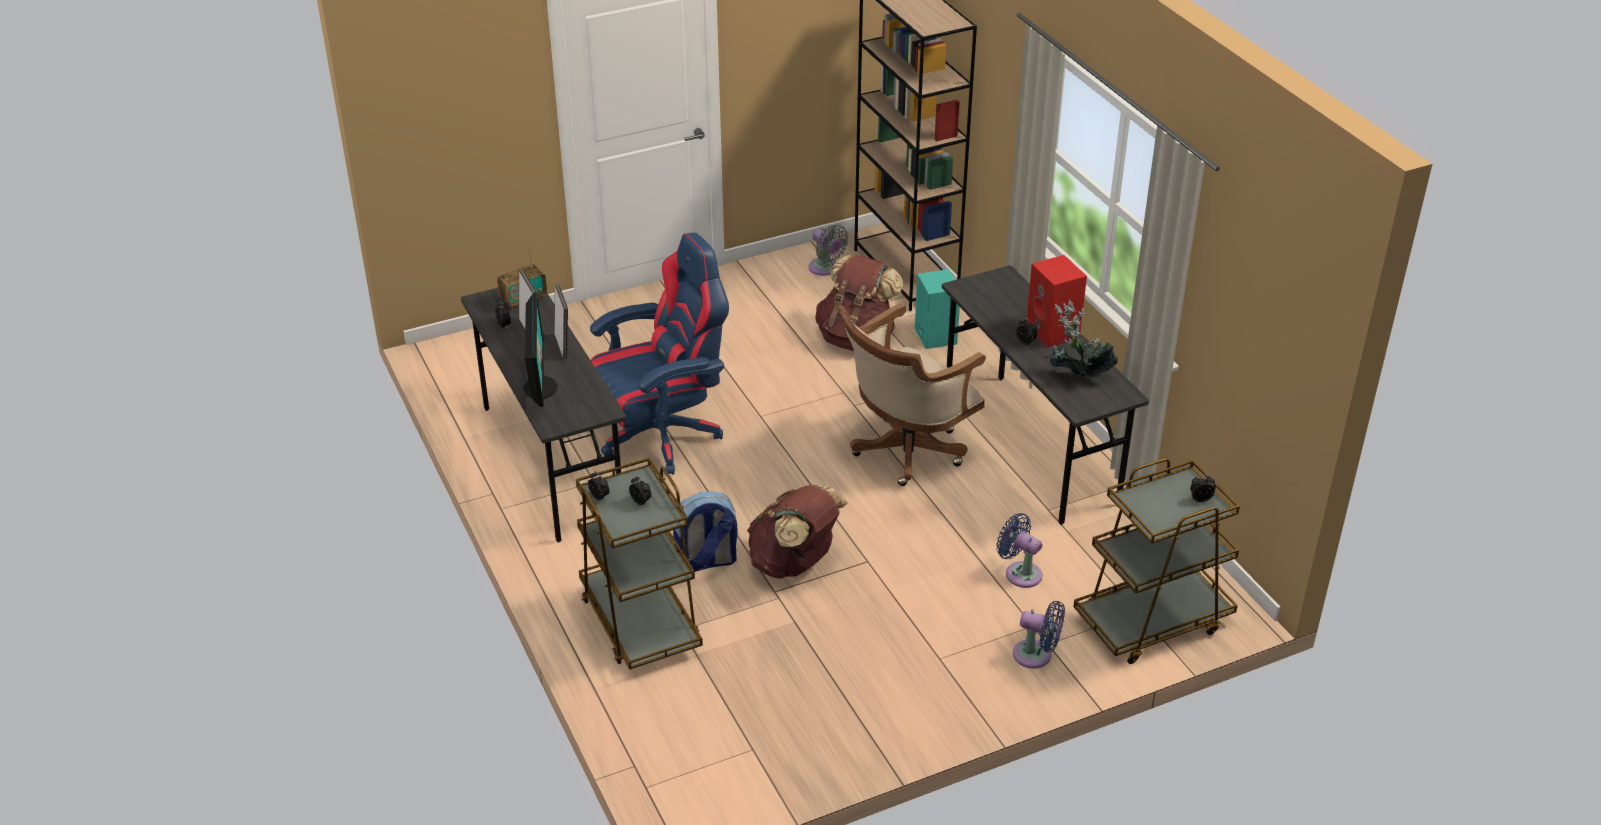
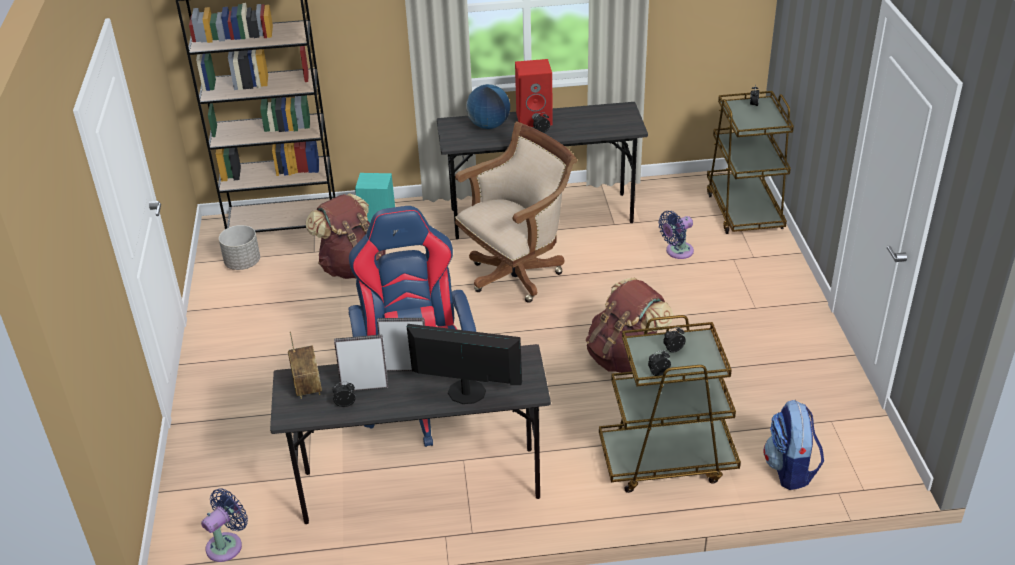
camera: 70 degrees left, 0 degrees up
backpack [673,492,738,572] -> backpack moved to [764,400,824,490]
grey fan [809,225,849,276] -> grey planter [219,225,260,270]
office chair [837,303,986,486] -> office chair turned 105 degrees counterclockwise [455,121,577,303]
blue fan [1013,601,1065,668] -> blue fan moved to [201,488,248,562]
potted plant [1045,300,1118,378] -> none
none -> globe [466,84,510,129]

